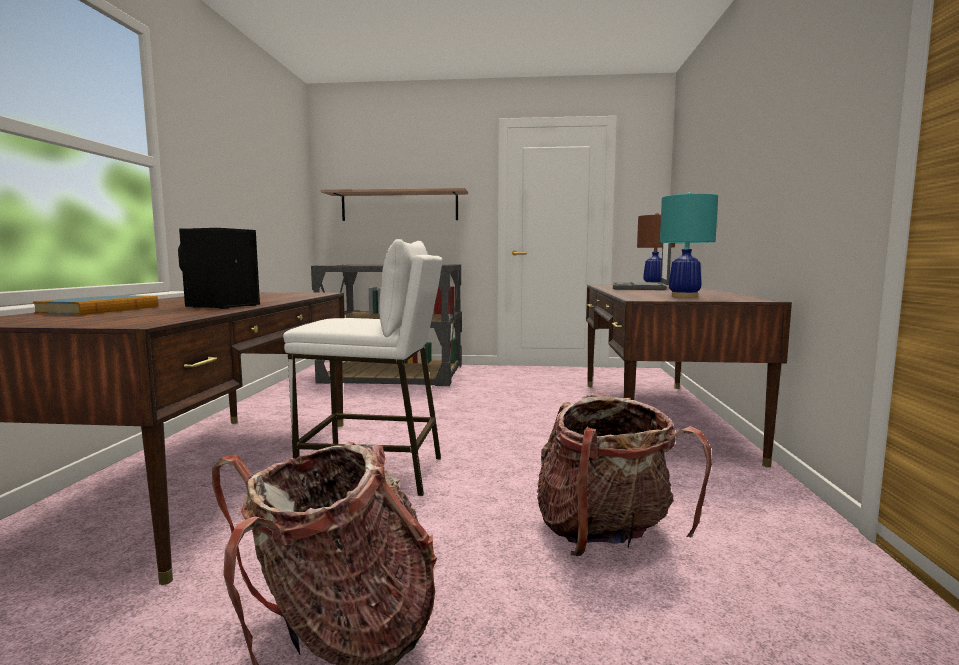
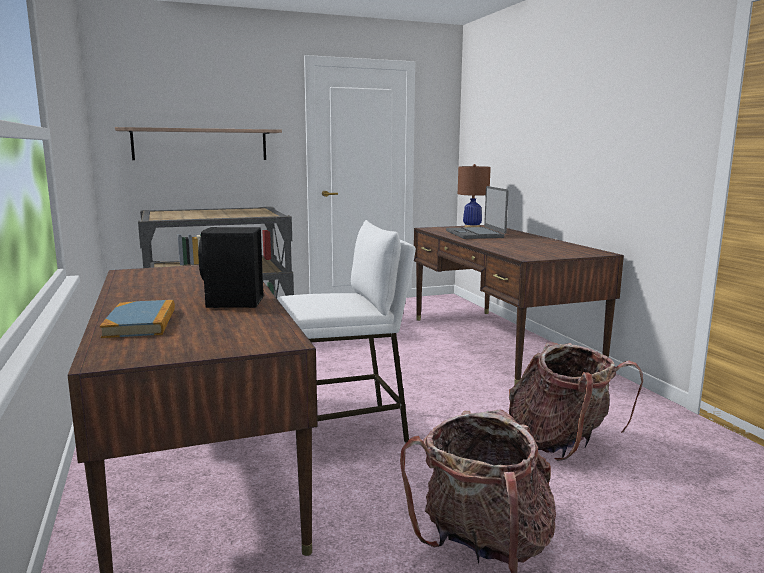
camera: 25 degrees left, 5 degrees up
turquoise table lamp [660,192,718,298] -> none

